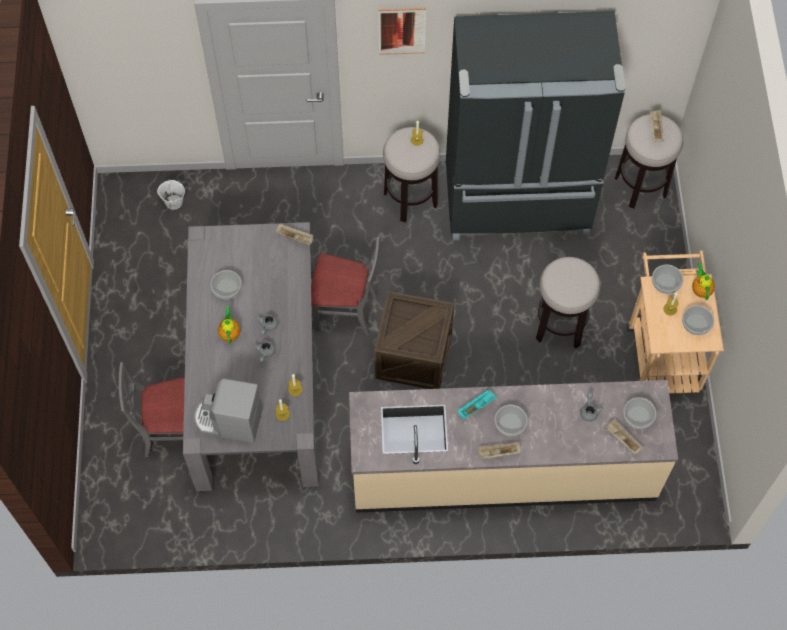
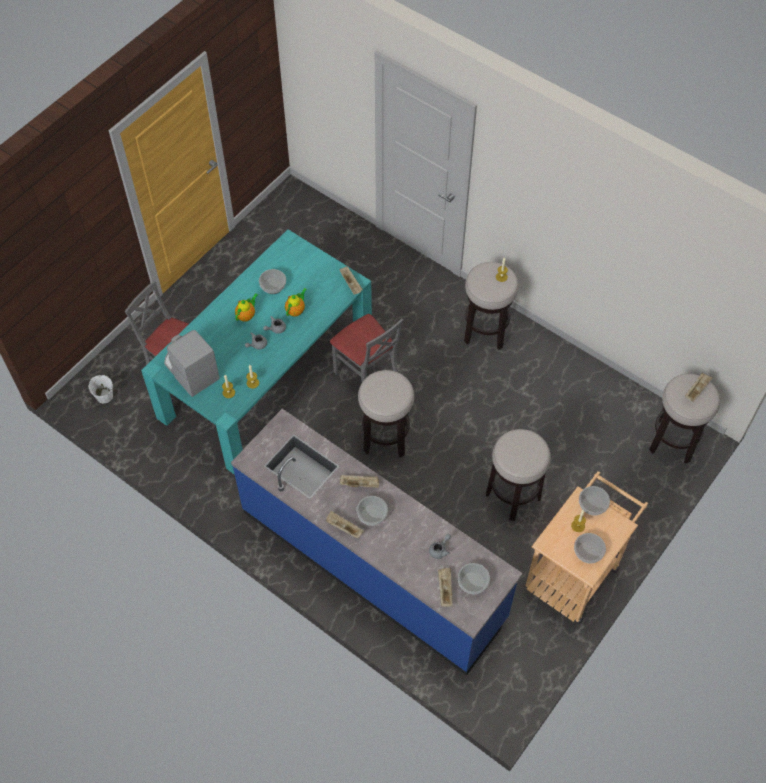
camera: 40 degrees right, 5 degrees down
white bucket [157,179,185,210] -> white bucket moved to [89,375,113,403]
grey dining table [183,222,319,491] -> turquoise dining table [141,229,372,475]
beige counter [349,380,678,513] -> blue counter [231,409,523,675]
crate [374,291,454,389] -> stool [358,370,414,458]
picture [379,7,426,55] -> none
black fridge [446,11,626,240] -> none
turquoise tray [458,389,497,419] -> beige tray [340,475,379,488]
teapot [692,263,715,300] -> teapot moved to [285,288,307,317]

